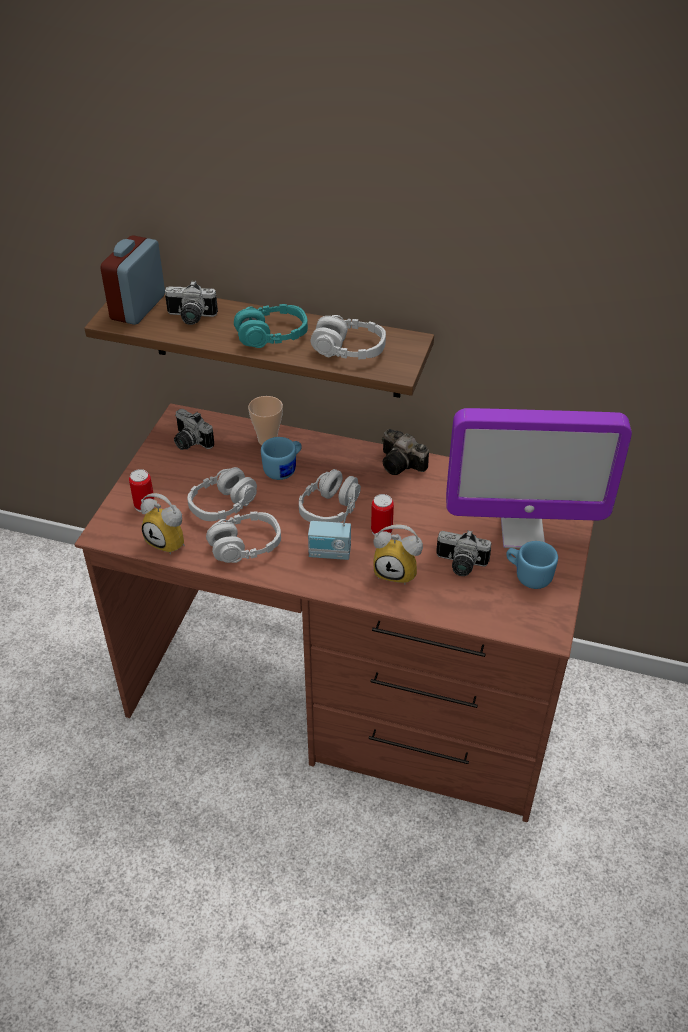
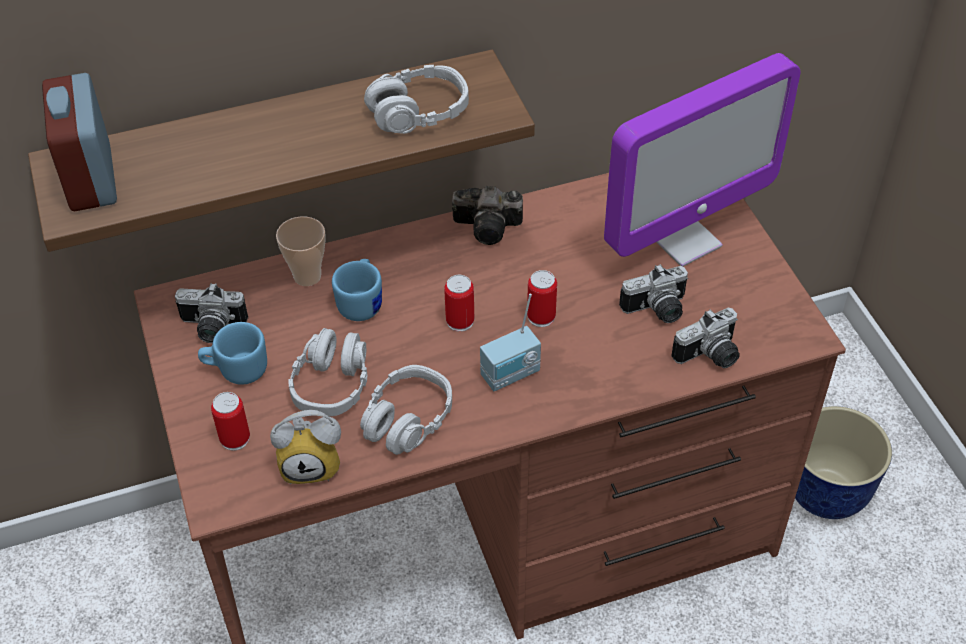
camera: 35 degrees left, 5 degrees up
camera [165,281,218,325] -> camera moved to [671,308,740,368]
turquoise headphones [234,304,308,348] -> none
grey headphones [299,469,361,523] -> can [444,275,474,332]
alarm clock [373,525,423,585] -> none
blue mug [506,541,558,589] -> blue mug moved to [198,322,267,385]
none -> planter [795,406,892,519]

